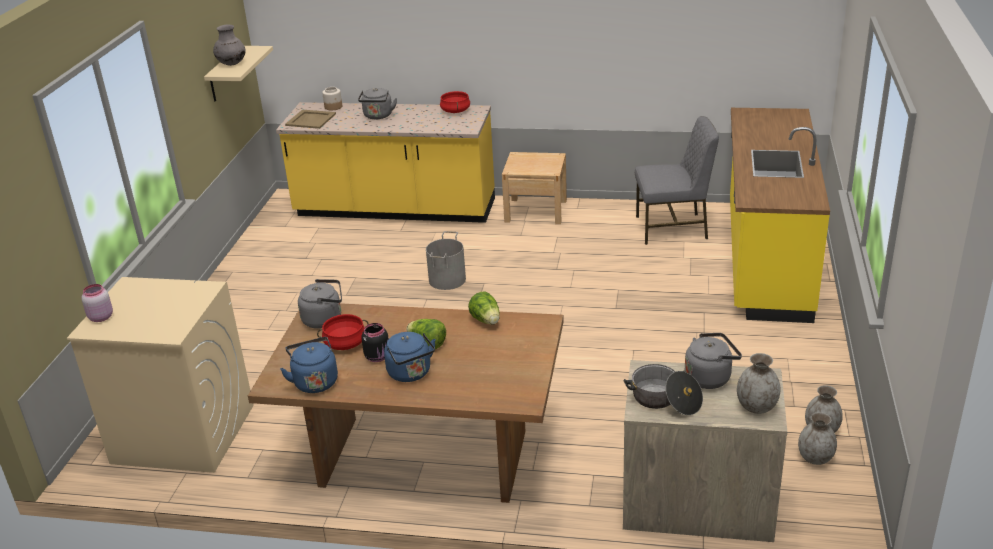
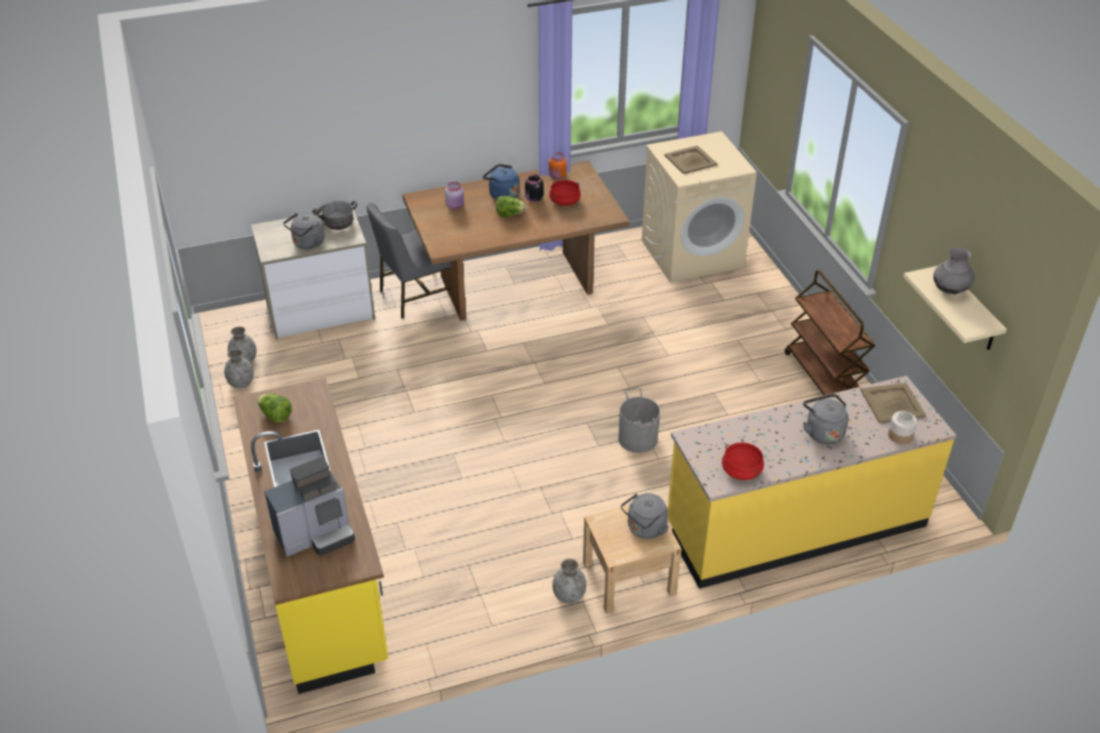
camera: 150 degrees right, 10 degrees up
pink jar [82,284,113,322] -> pink jar moved to [445,182,464,210]
blue kettle [280,337,338,393] -> orange jar [549,152,567,179]
grey kettle [298,279,342,329] -> grey kettle moved to [621,493,669,539]
lettuce [468,292,500,325] -> lettuce moved to [257,394,292,423]
grey chair [635,116,719,245] -> grey chair moved to [366,203,452,319]
grey vase [737,353,781,414] -> grey vase moved to [552,559,586,604]
none -> coffee machine [264,457,355,557]
none -> beige tray [664,145,717,174]
none -> brown cart [785,270,876,395]

